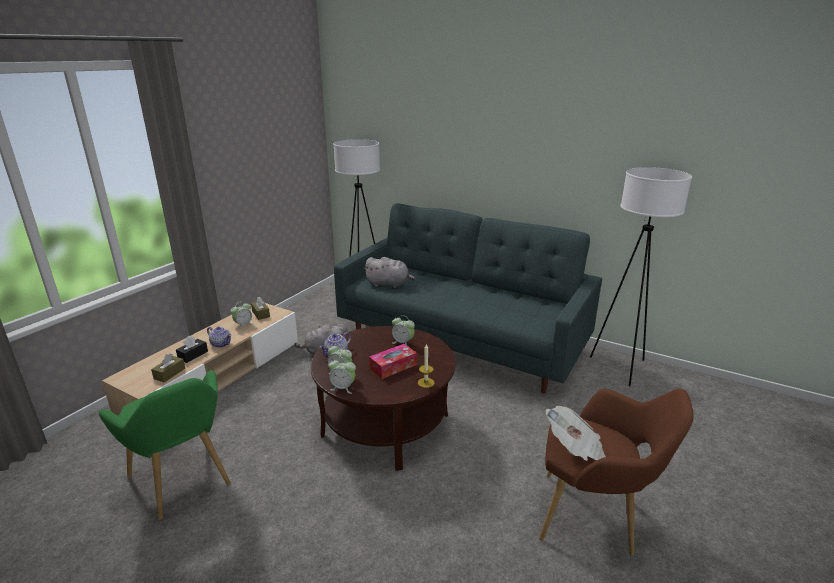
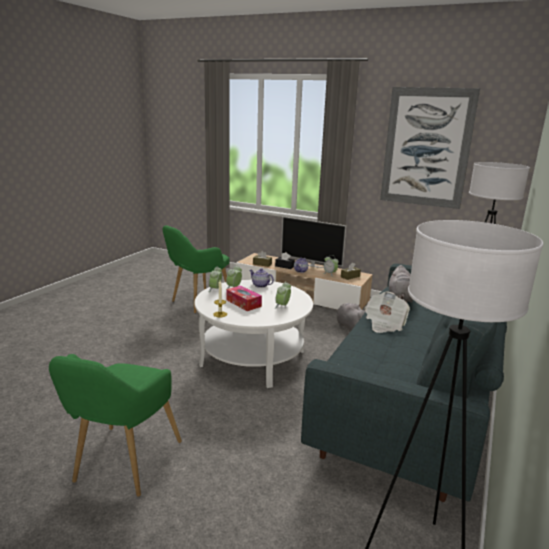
camera: 85 degrees right, 5 degrees down
brown coffee table [311,326,456,471] -> white coffee table [195,280,313,388]
brown armchair [539,388,694,556] -> green armchair [49,354,182,497]
newspaper [546,406,606,461] -> newspaper moved to [365,292,410,333]
none -> television [281,216,346,268]
none -> picture [380,87,480,209]

